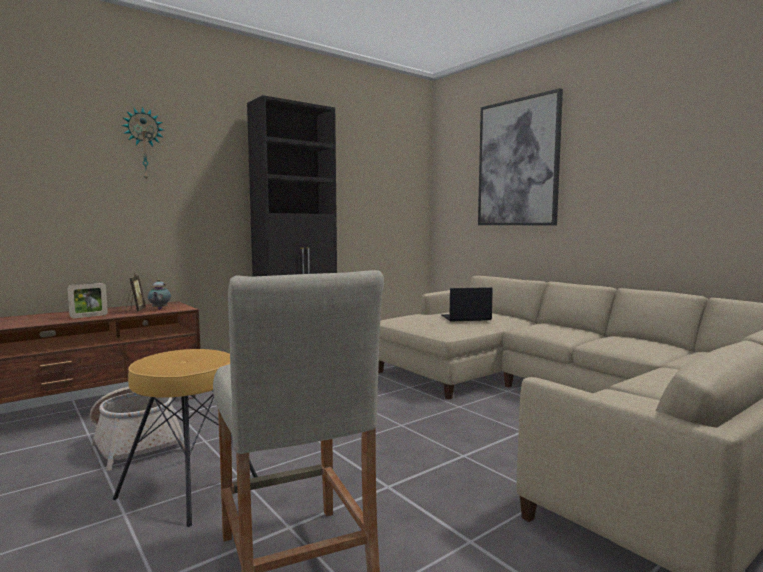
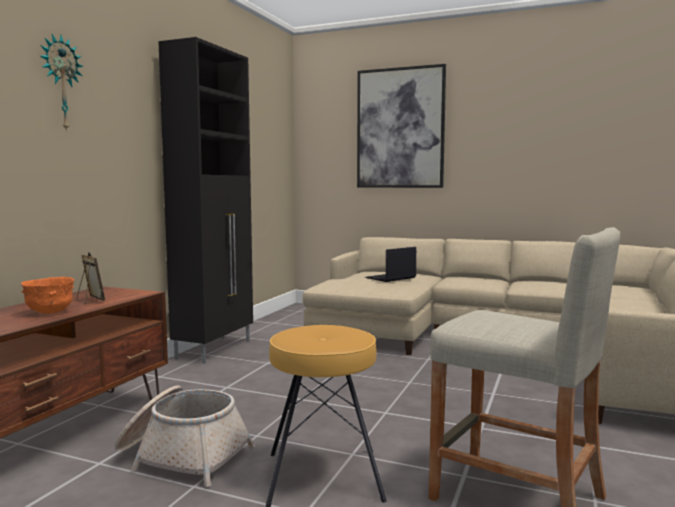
camera: 30 degrees left, 0 degrees up
picture frame [68,283,108,318] -> orange bowl [21,277,74,314]
teapot [148,279,171,310] -> none

